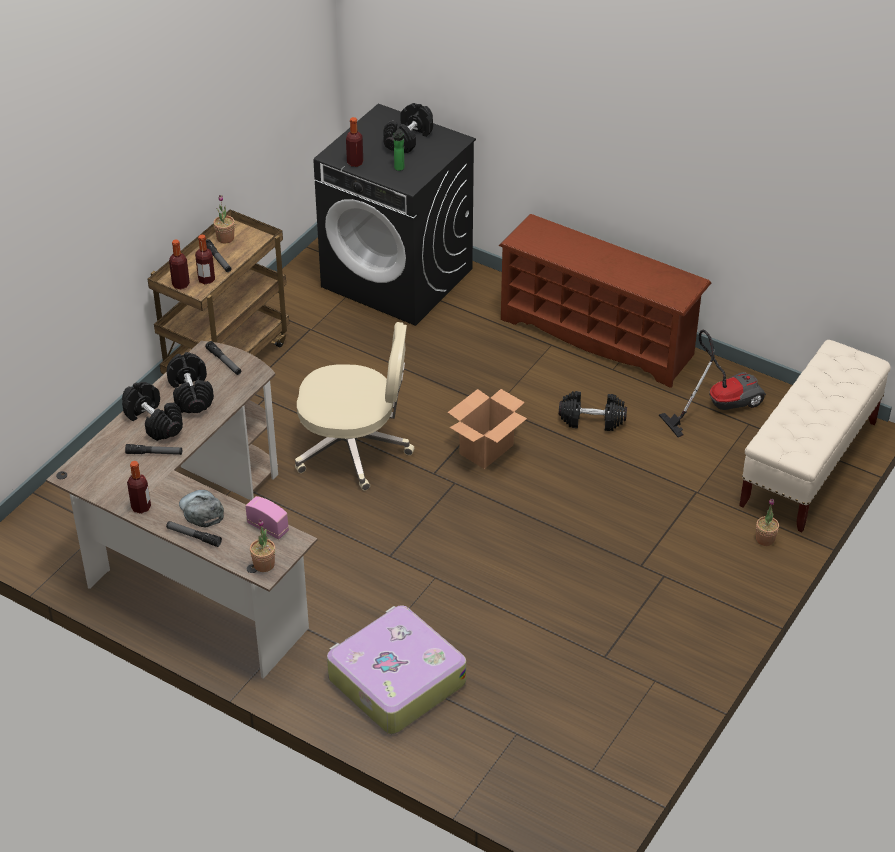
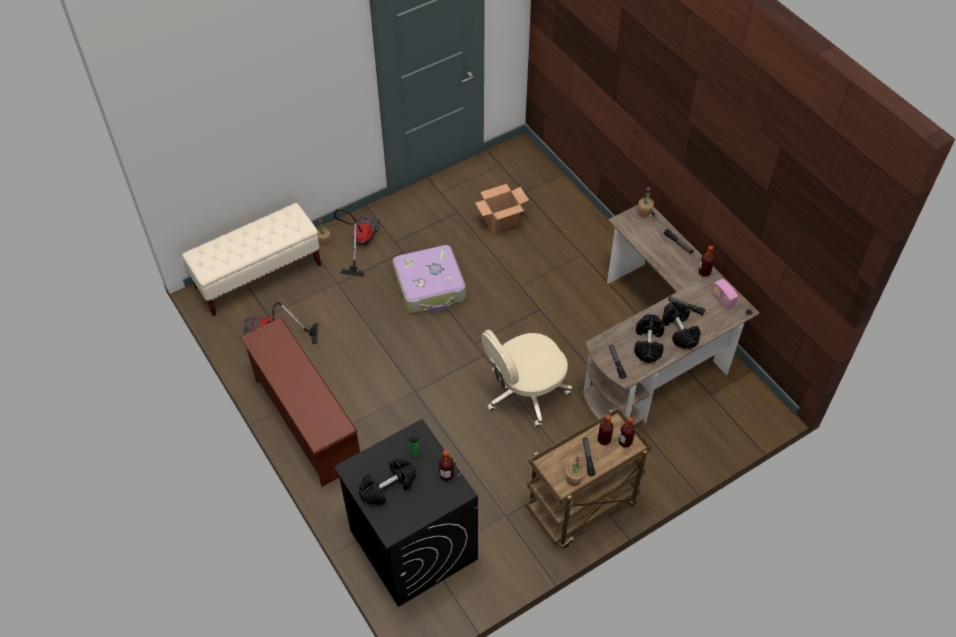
camera: 155 degrees left, 10 degrees up
grey cap [179,490,224,527] -> none
radio [246,496,289,539] -> radio moved to [712,279,738,310]
beige office chair [295,322,415,490] -> beige office chair turned 60 degrees counterclockwise [481,330,572,428]
suitcase [327,605,466,734] -> suitcase moved to [393,245,466,314]
cardboard box [448,389,527,469] -> cardboard box moved to [475,184,529,233]
black dumbbell [559,391,627,431] -> none
none -> vacuum cleaner [334,209,379,277]

